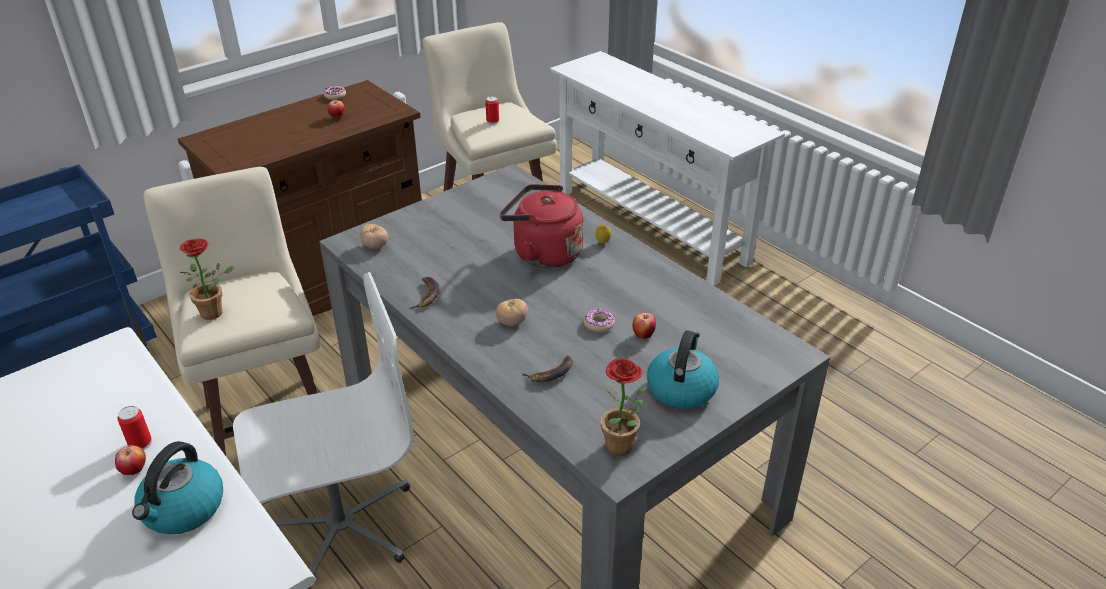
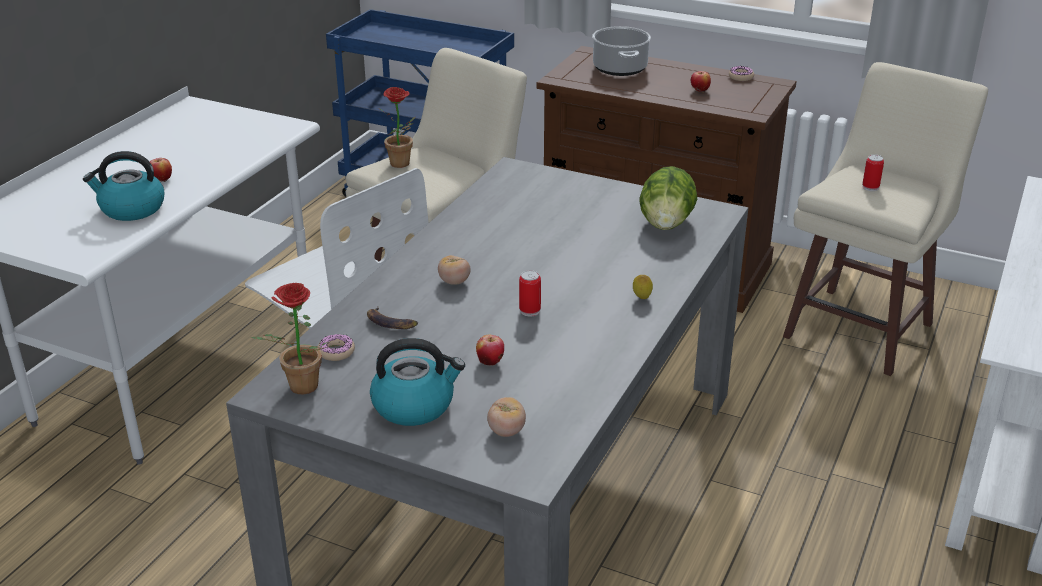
camera: 65 degrees right, 5 degrees down
can [118,406,152,450] -> can moved to [519,270,541,316]
tomato [360,224,388,249] -> tomato moved to [487,397,526,437]
banana [409,277,440,309] -> none
red kettle [500,184,584,268] -> none
donut [583,308,615,332] -> donut moved to [317,334,355,361]
none -> cooking pot [592,26,651,76]
none -> lettuce [639,166,697,230]

